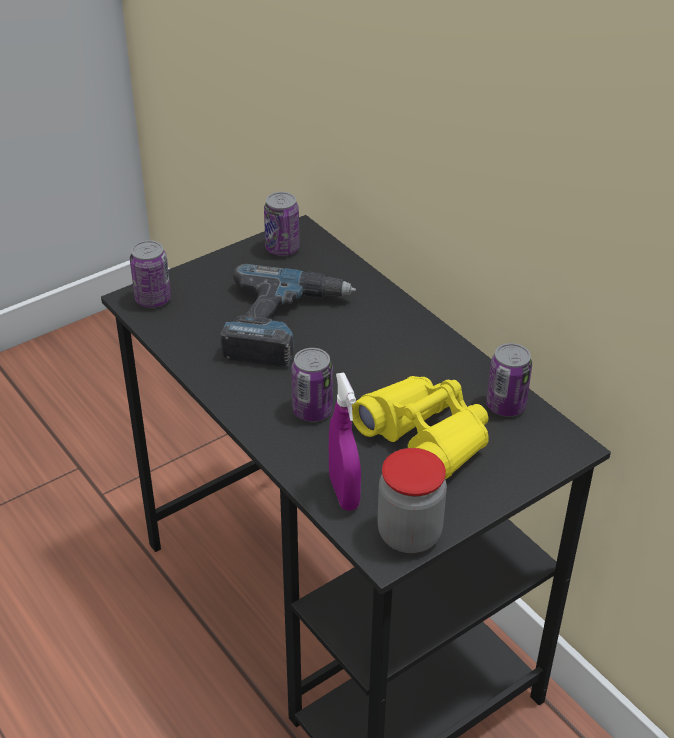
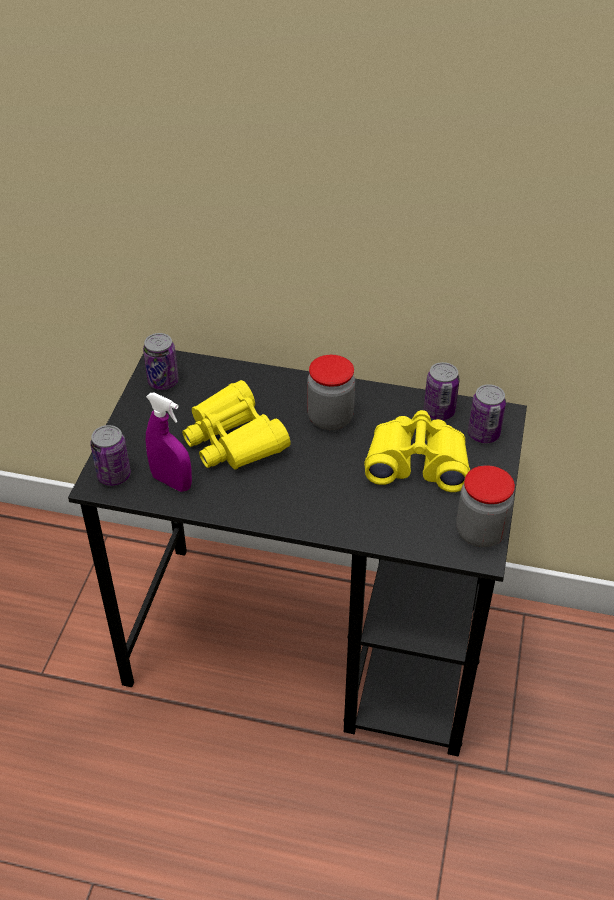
camera: 40 degrees left, 5 degrees up
power drill [220,264,356,367] -> yellow binoculars [182,380,290,470]
can [292,348,333,422] -> can moved to [468,384,506,443]
purple spray bottle [329,372,361,511] -> purple spray bottle moved to [146,392,192,492]
none -> jar [307,355,355,430]

